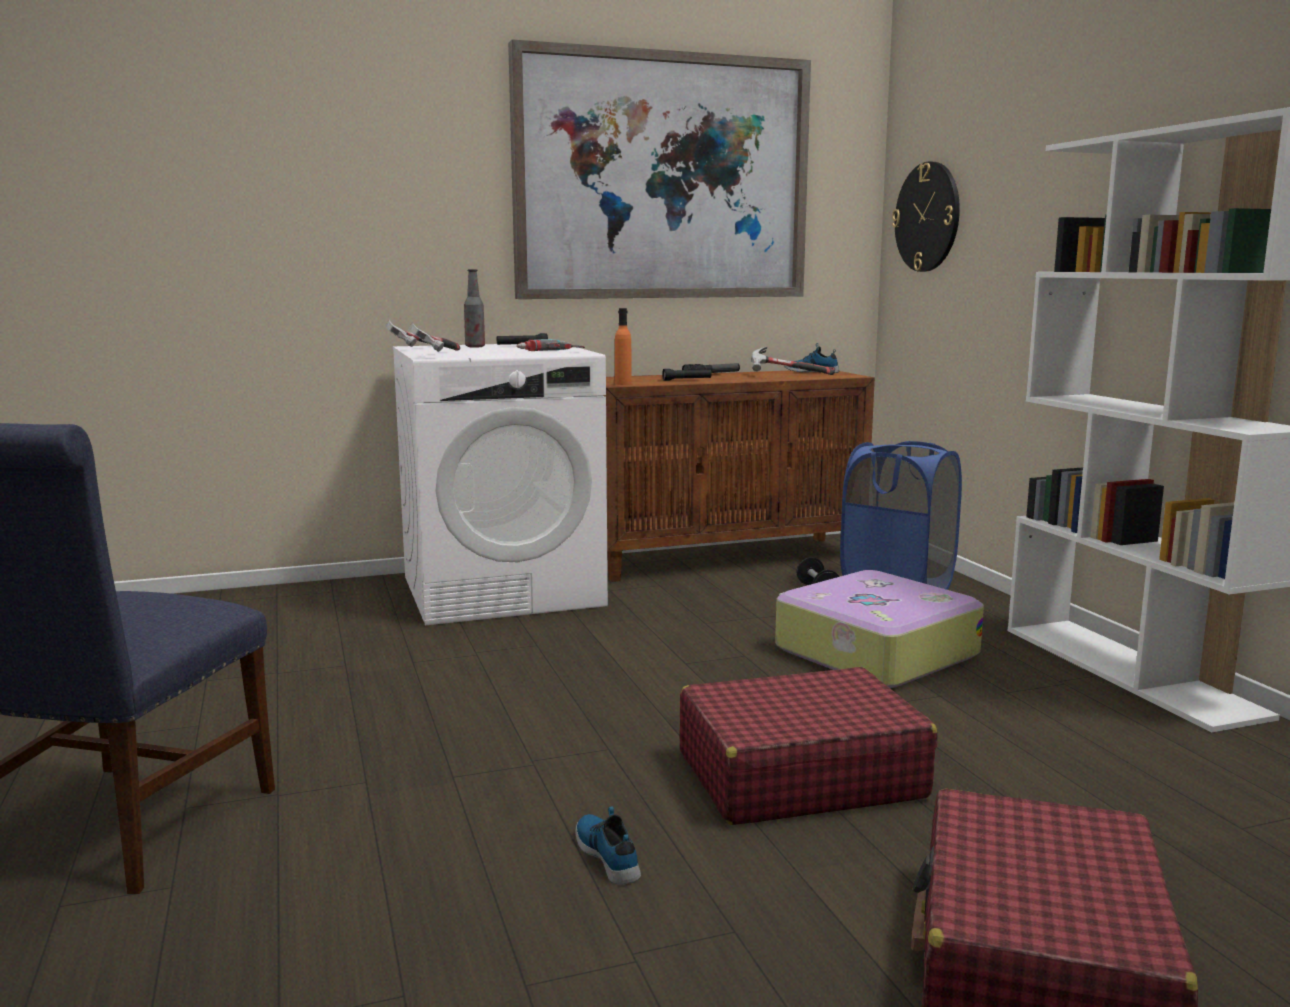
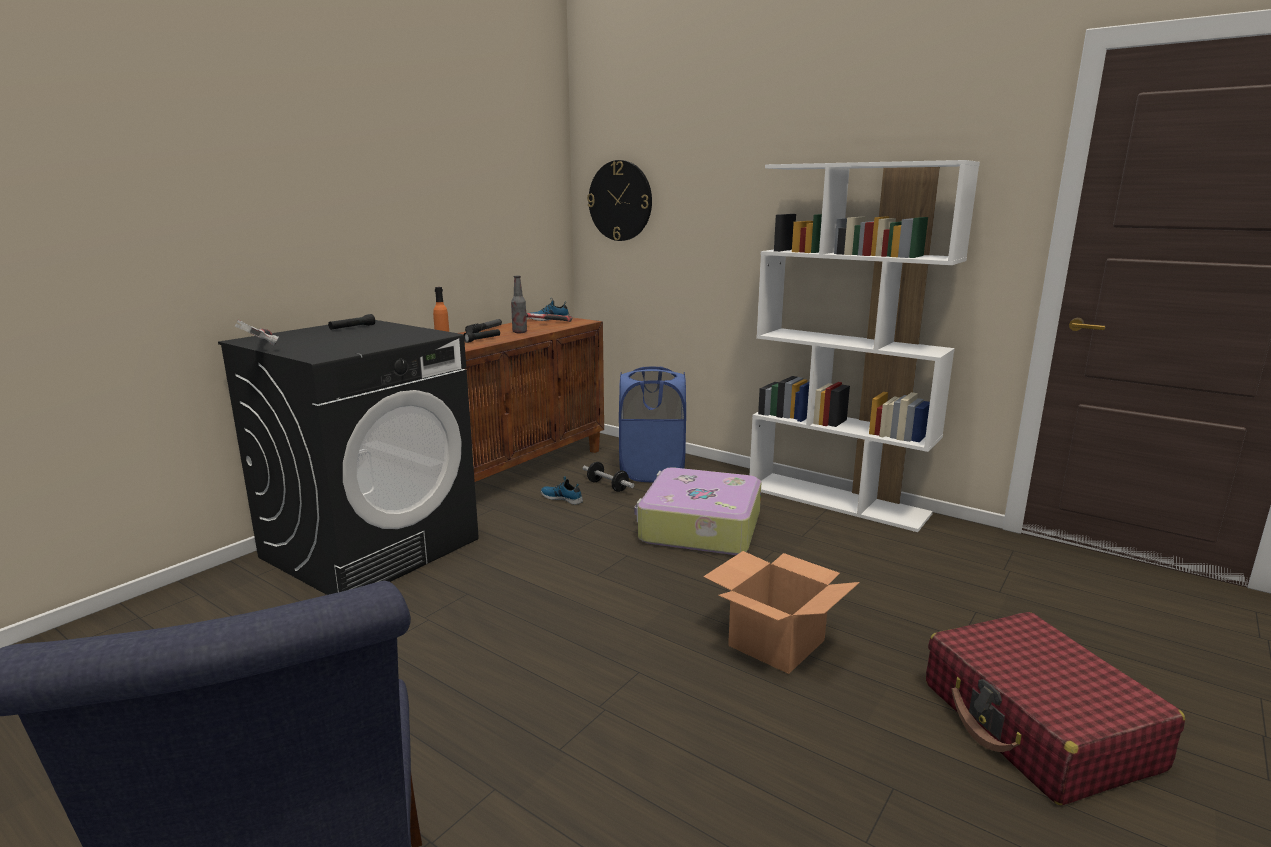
camera: 35 degrees left, 5 degrees up
white washing machine [393,344,608,625] -> black washing machine [218,320,479,595]
hammer [408,322,460,352] -> none
bottle [464,269,485,348] -> bottle moved to [511,276,527,333]
picture [508,39,811,299] -> none
power drill [516,339,585,351] -> none
shoe [575,806,641,884] -> shoe moved to [541,476,583,505]
red suitcase [679,667,937,825] -> cardboard box [703,551,860,674]

